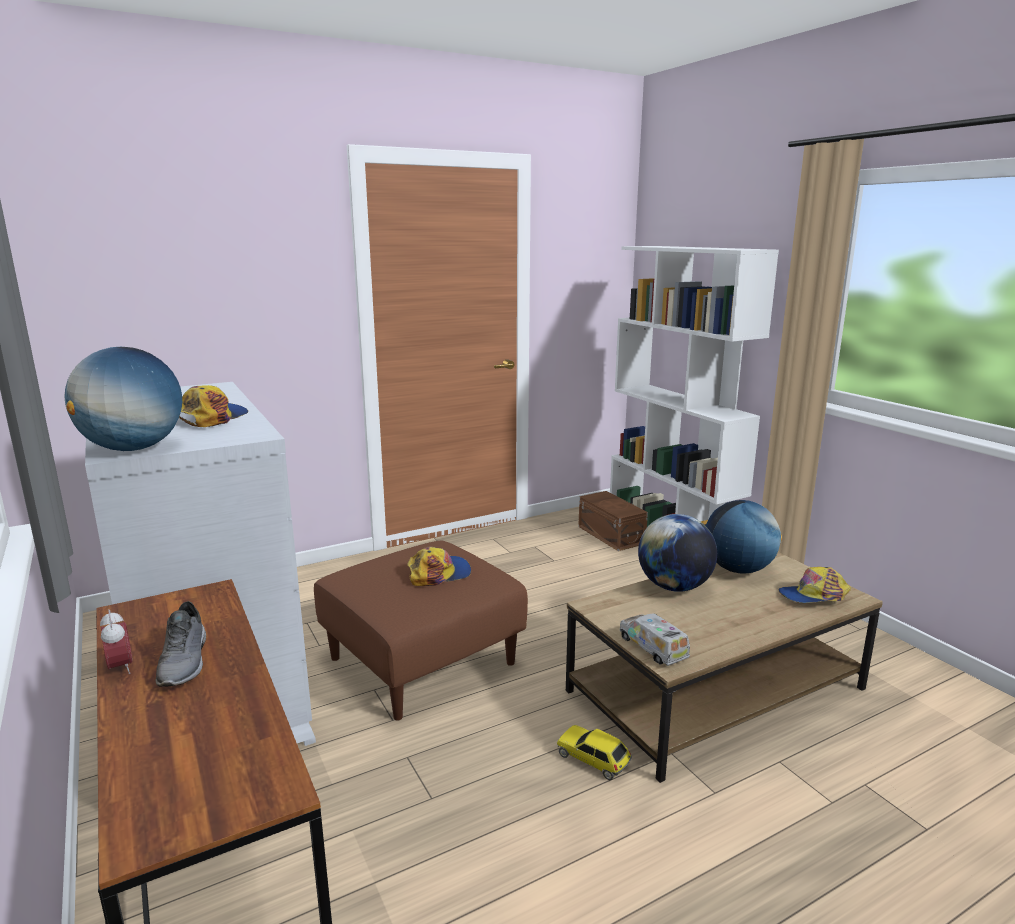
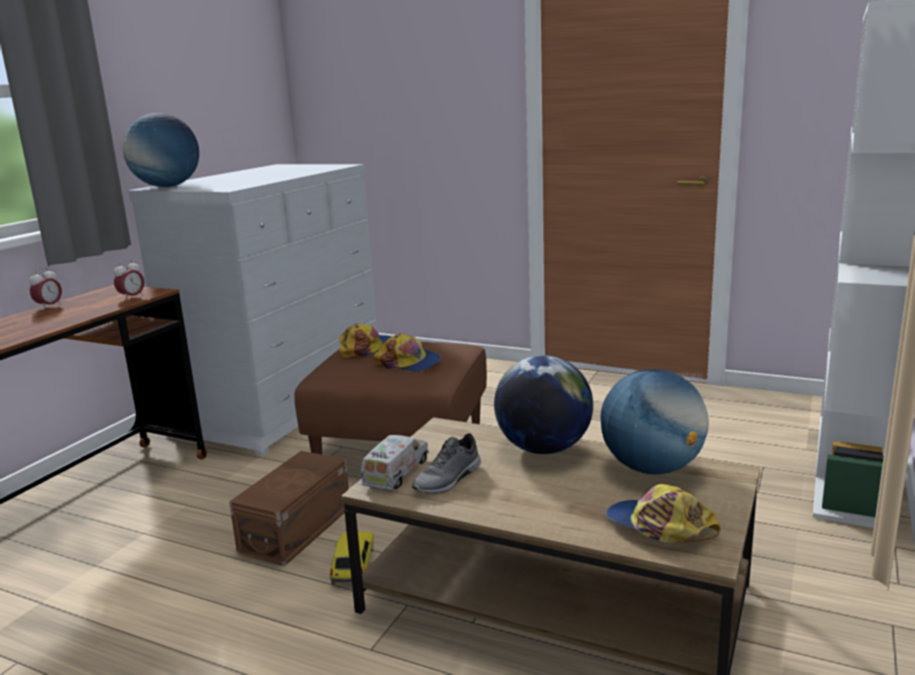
camera: 55 degrees right, 0 degrees up
grey shoe [155,601,206,687] -> grey shoe moved to [412,433,481,494]
cap [179,385,248,427] -> cap moved to [338,324,391,358]
brown storage box [578,491,648,551] -> brown storage box moved to [229,451,349,566]
none -> alarm clock [114,259,144,301]

